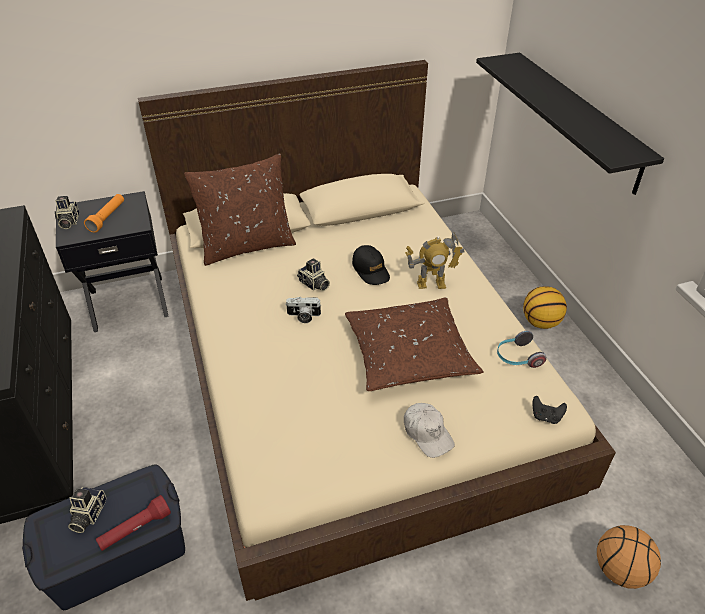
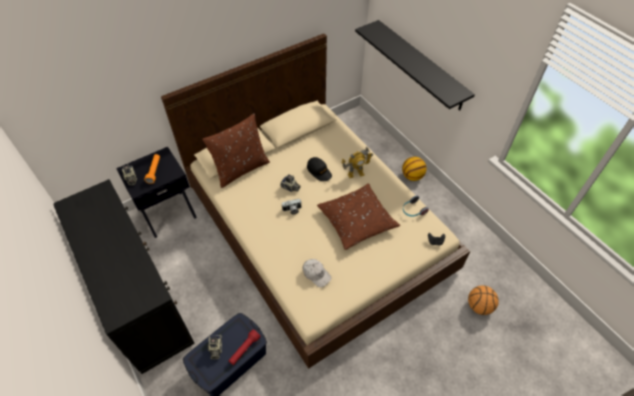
camera: 15 degrees left, 10 degrees up
white cap [404,403,455,458] -> white cap moved to [302,259,331,287]

